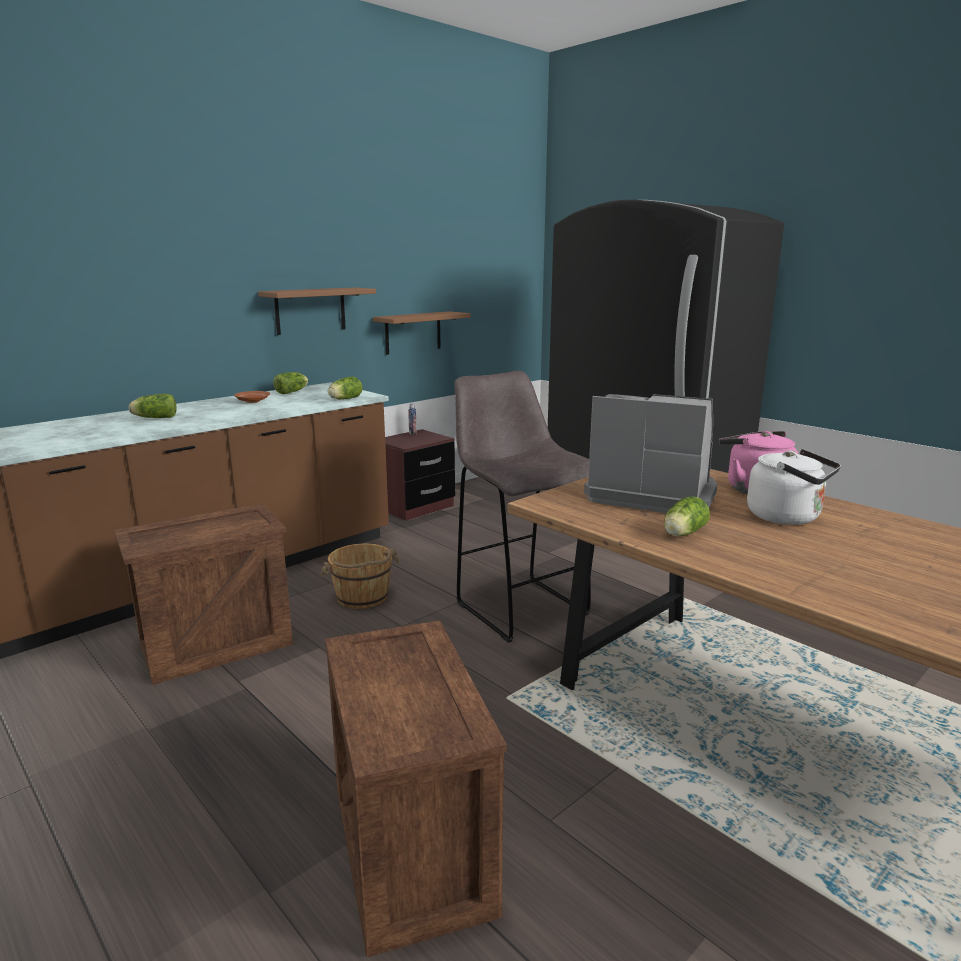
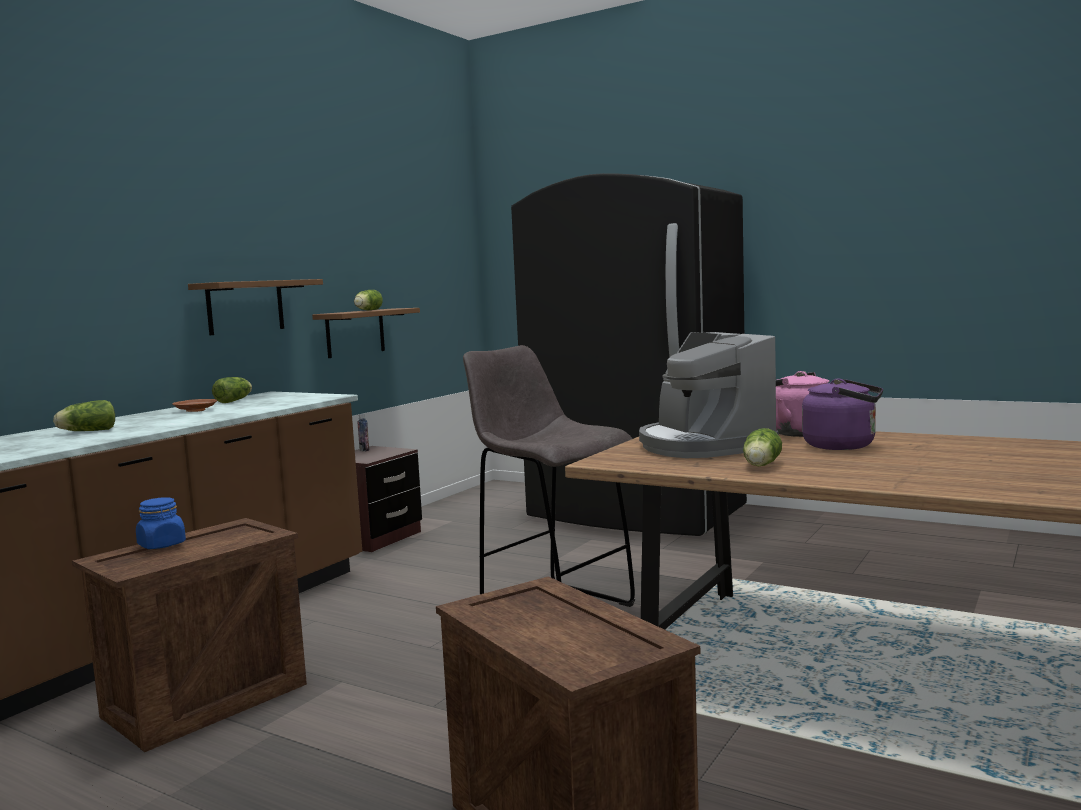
camera: 15 degrees left, 10 degrees down
brown bucket [319,543,400,609] -> none
lettuce [328,376,362,399] -> lettuce moved to [354,290,383,310]
coffee machine [584,394,717,513] -> coffee machine turned 120 degrees counterclockwise [639,332,779,458]
white kettle [747,449,841,525] -> purple kettle [802,379,883,450]
none -> blue jar [136,497,186,549]

